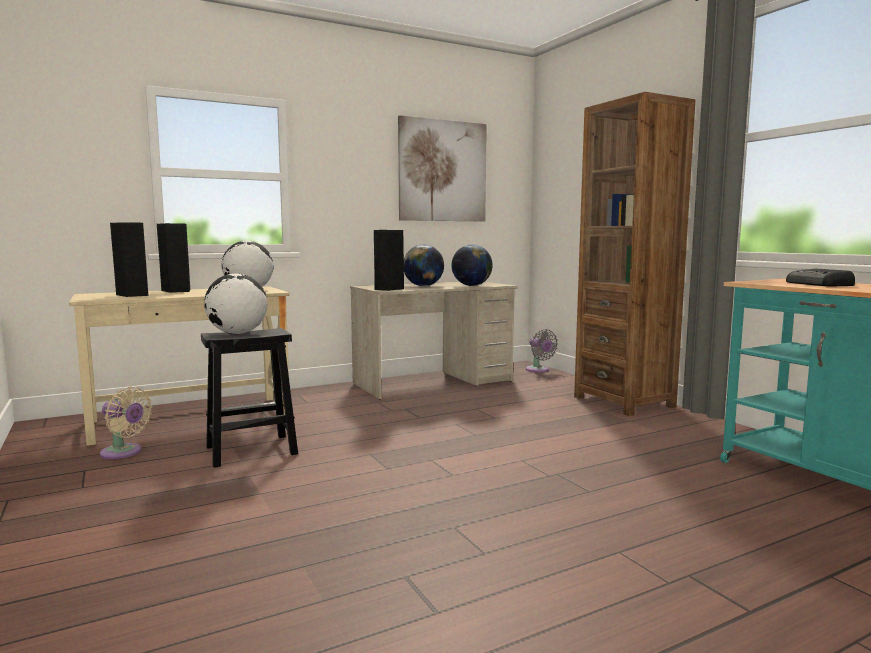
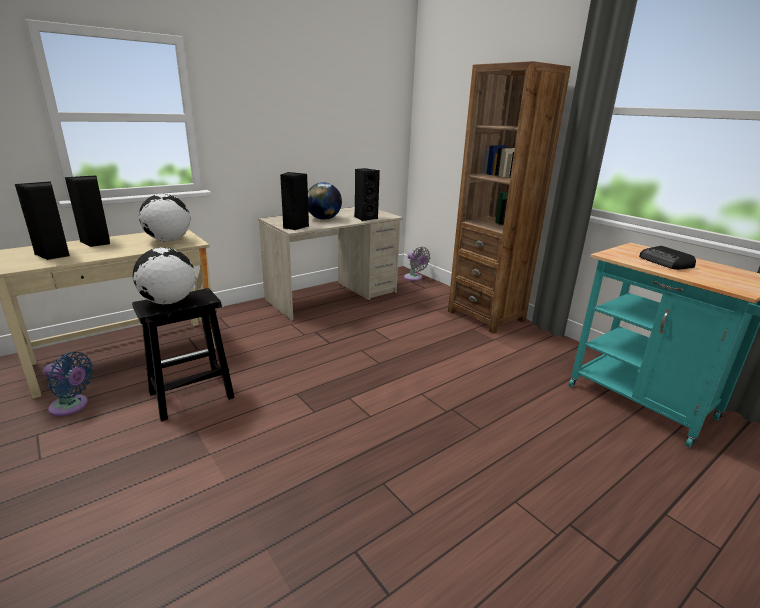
camera: 10 degrees left, 15 degrees up
beige fan [100,386,153,459] -> blue fan [43,352,93,416]
picture [398,115,487,222] -> none
globe [451,244,493,286] -> black speaker [355,168,380,221]

